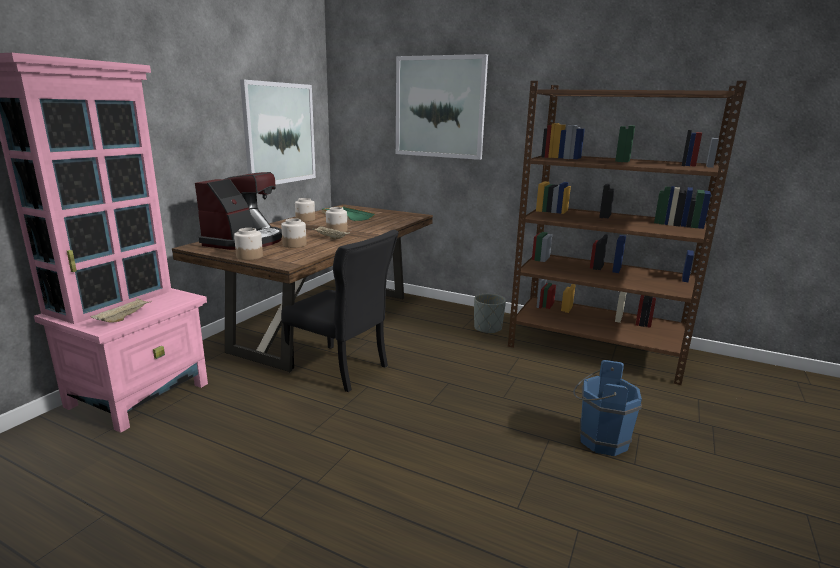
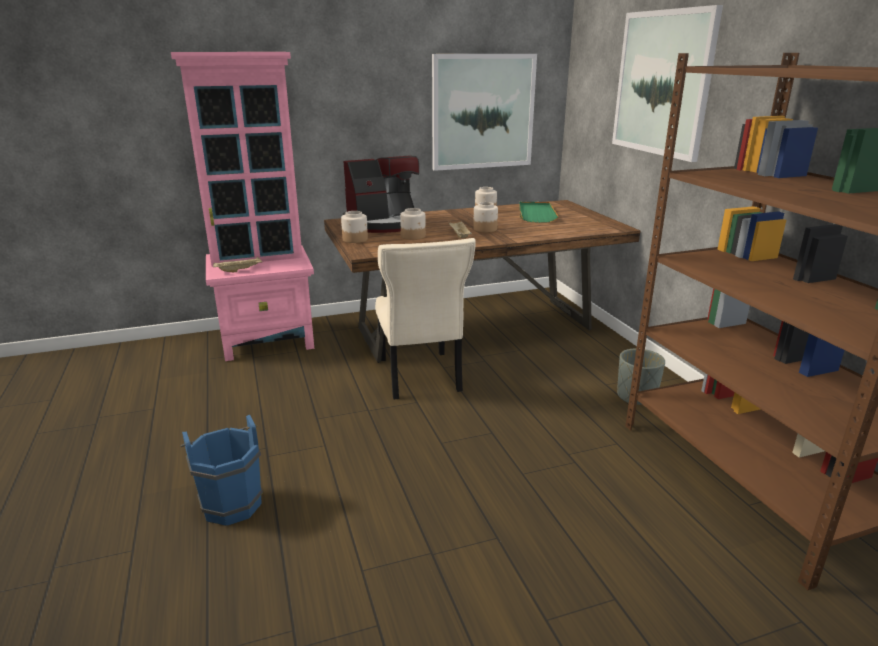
camera: 45 degrees right, 5 degrees up
black chair [281,230,399,392] -> beige chair [375,238,476,399]
blue bucket [573,360,642,456] -> blue bucket moved to [180,414,263,526]

